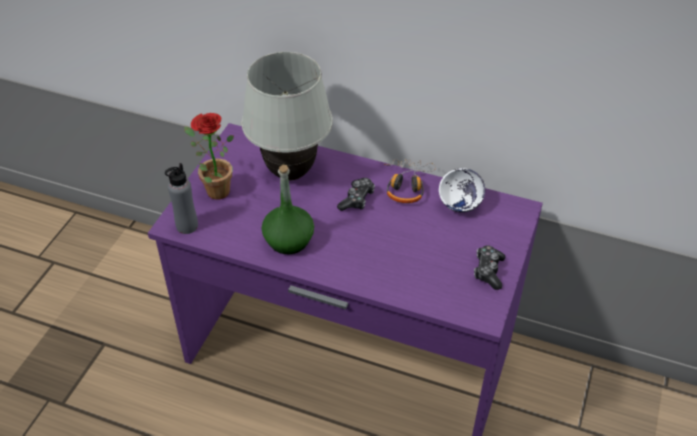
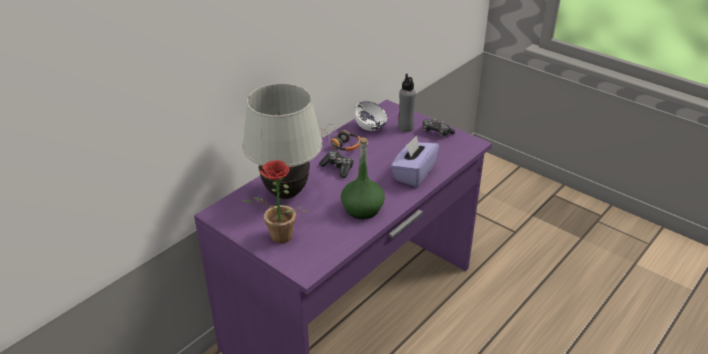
camera: 70 degrees left, 10 degrees down
grey bottle [165,163,198,234] -> grey bottle moved to [398,74,416,132]
none -> purple tissue box [391,135,439,187]

